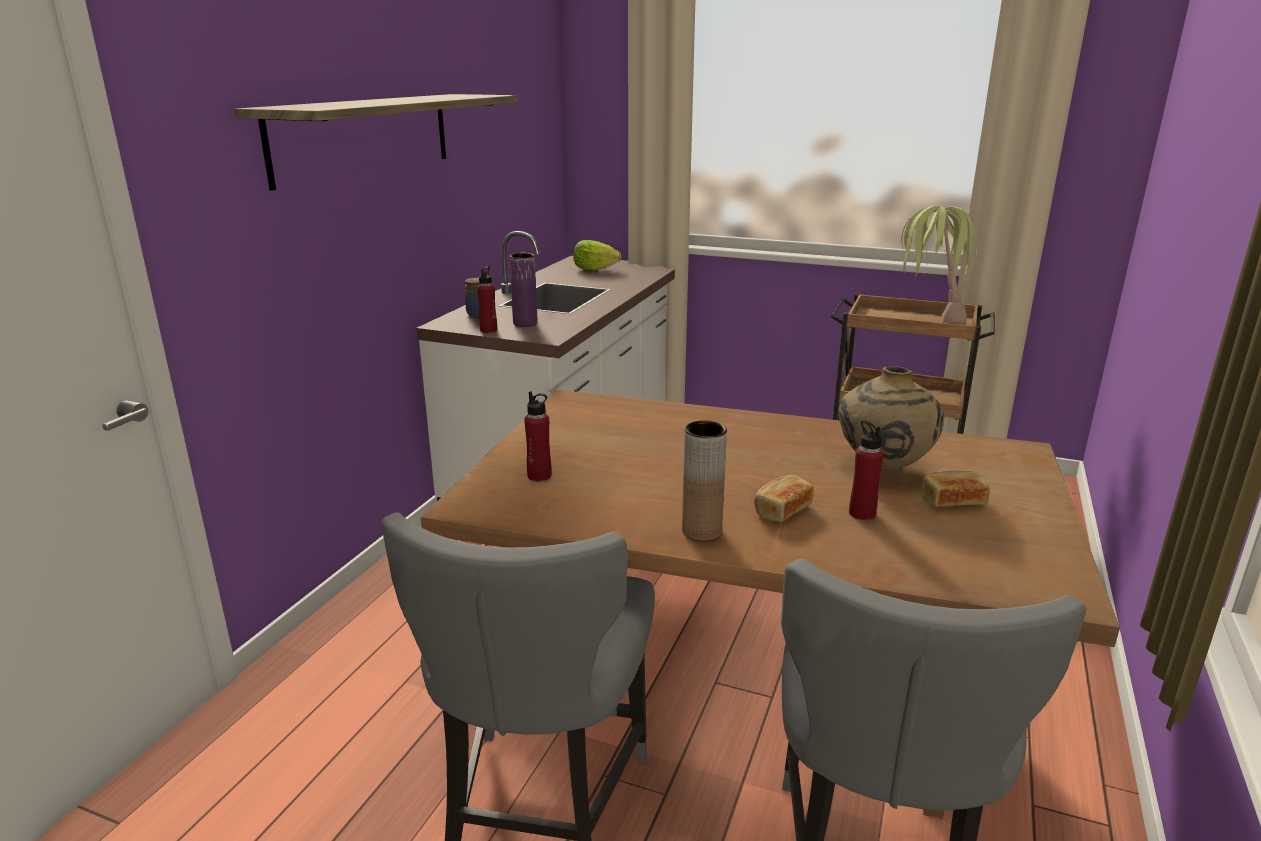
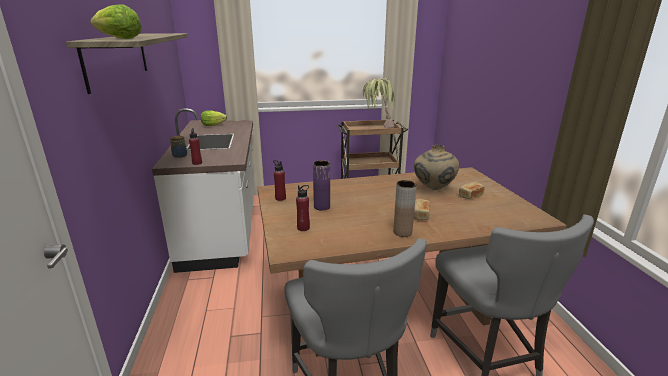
camera: 30 degrees left, 0 degrees up
purple vase [509,253,538,327] -> purple vase moved to [313,160,330,210]
red bottle [849,420,884,520] -> red bottle moved to [273,160,286,201]
none -> lettuce [90,4,142,39]

